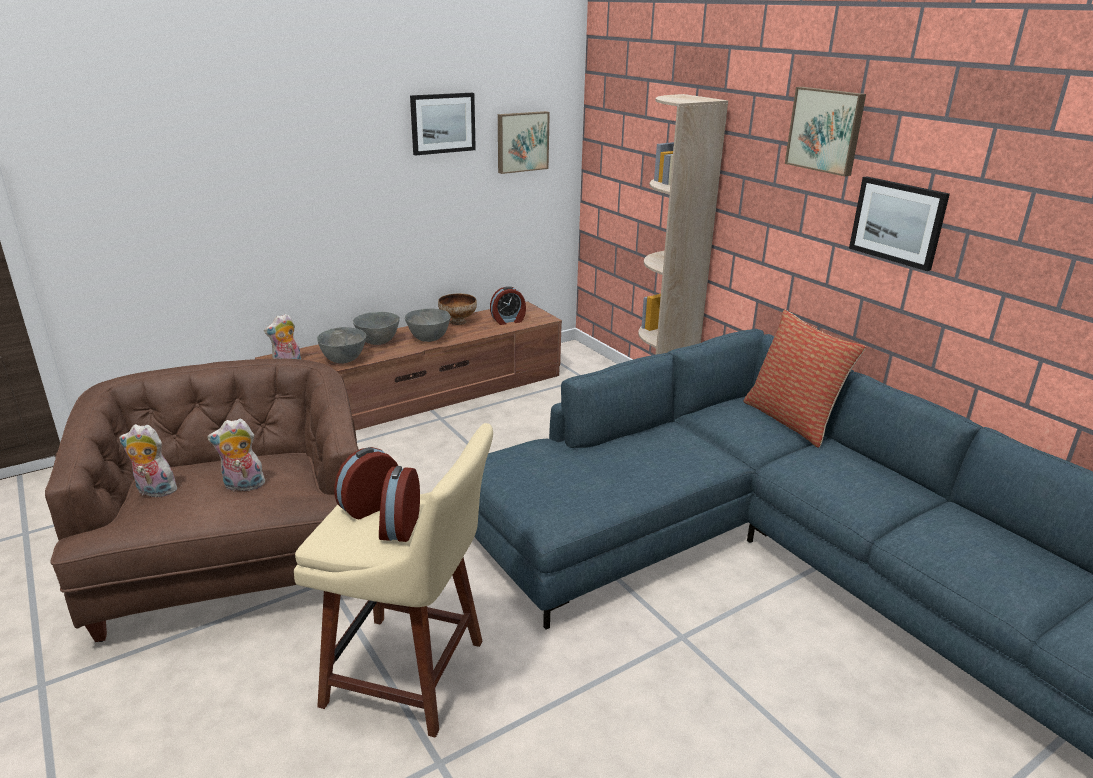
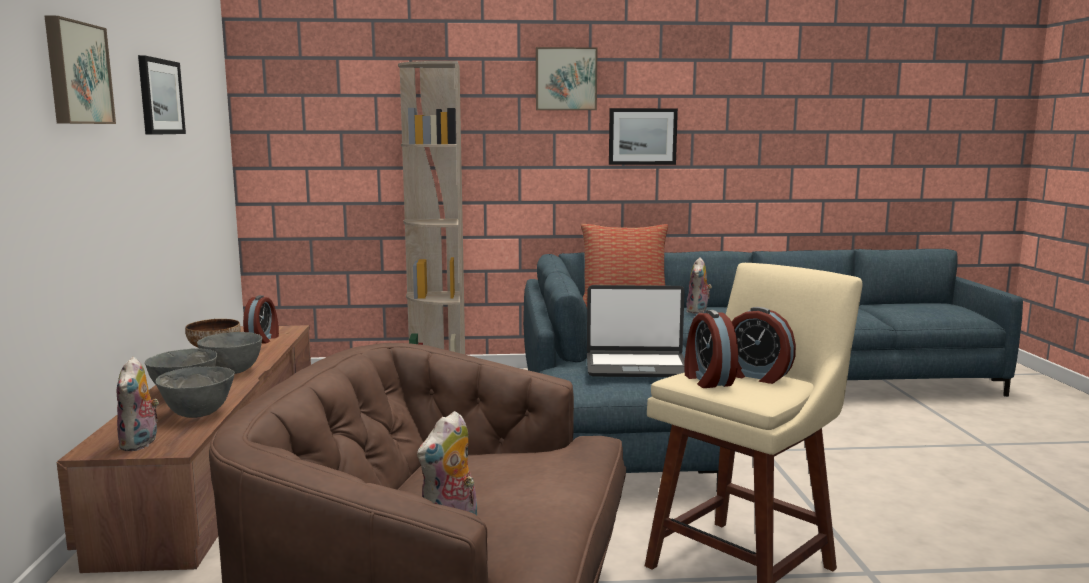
camera: 60 degrees left, 15 degrees down
plush toy [207,419,265,493] -> plush toy moved to [687,257,712,314]
picture [498,111,550,174] -> picture moved to [45,16,116,124]
none -> laptop [587,285,685,377]

